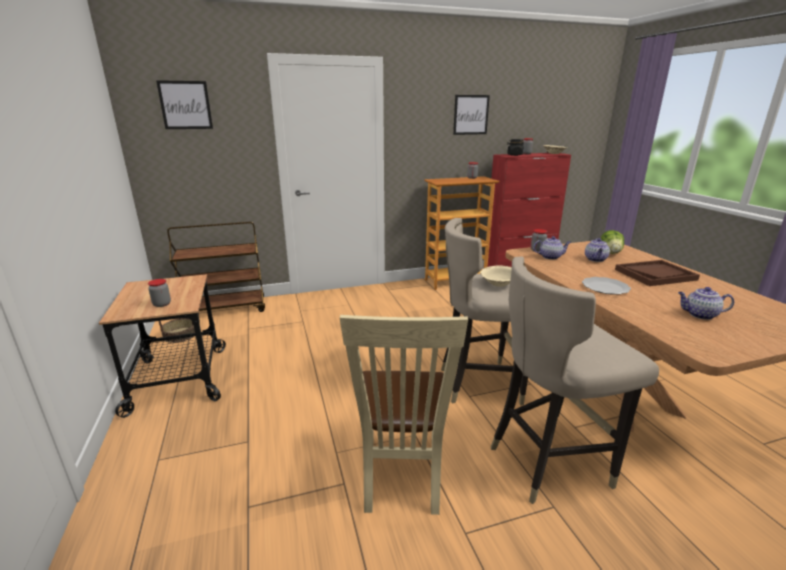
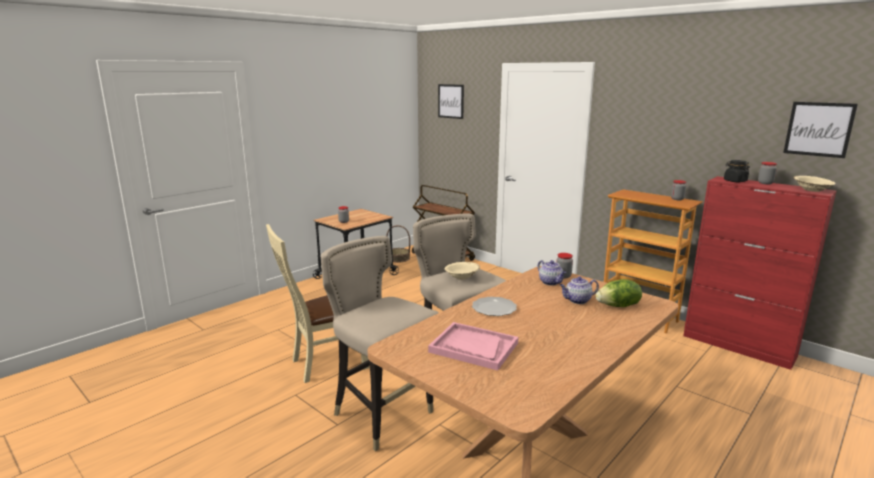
camera: 60 degrees right, 5 degrees down
picture [453,95,490,135] -> picture moved to [783,102,858,158]
brown tray [615,260,700,286] -> none
teapot [678,287,734,320] -> pink tray [428,322,518,371]

